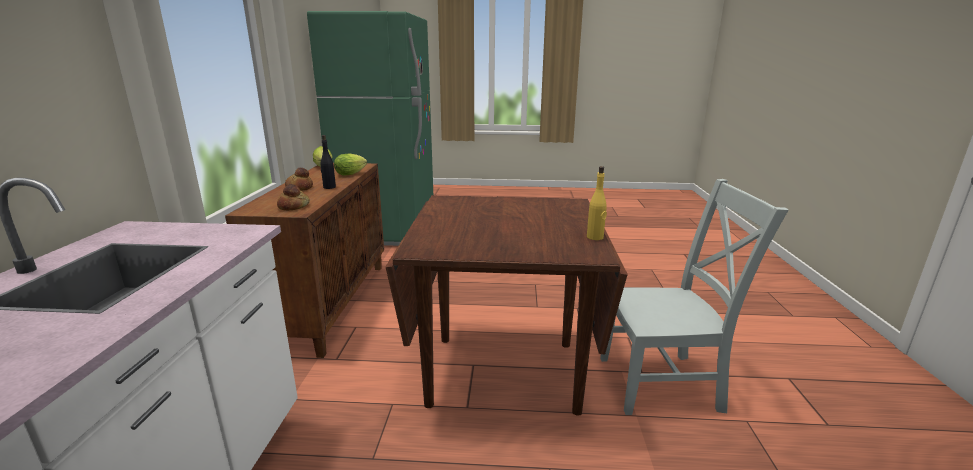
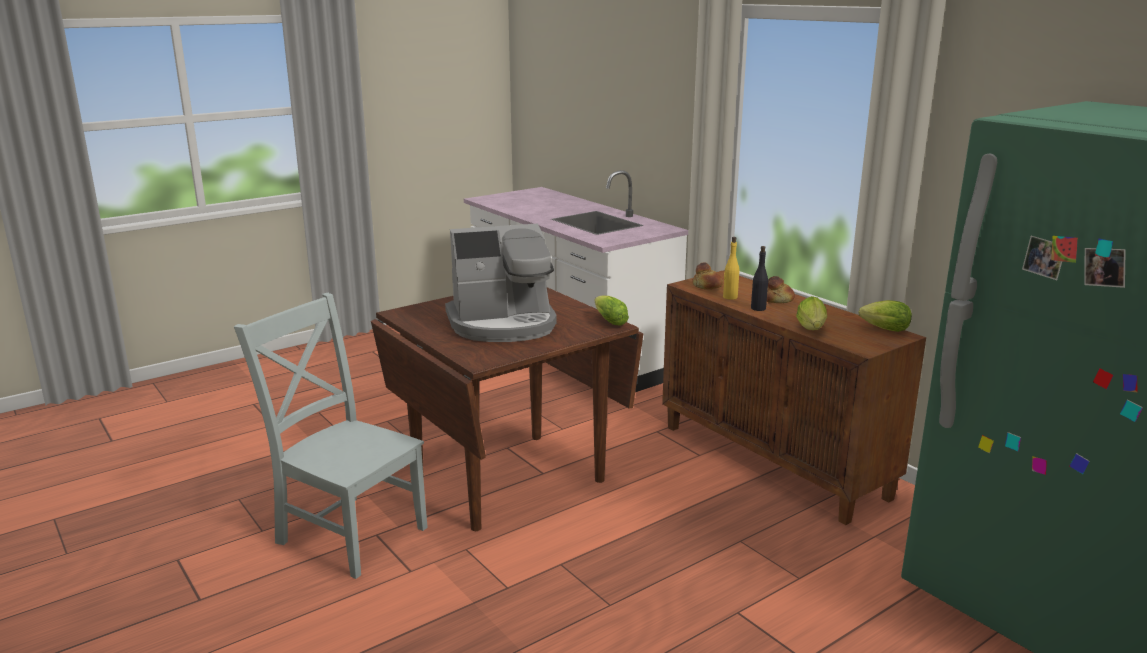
camera: 140 degrees right, 0 degrees up
yellow bottle [587,166,607,240] -> yellow bottle moved to [723,237,739,300]
grey chair [600,179,788,415] -> grey chair turned 75 degrees clockwise [234,293,428,579]
none -> coffee machine [445,224,557,342]
none -> lettuce [594,295,629,325]

